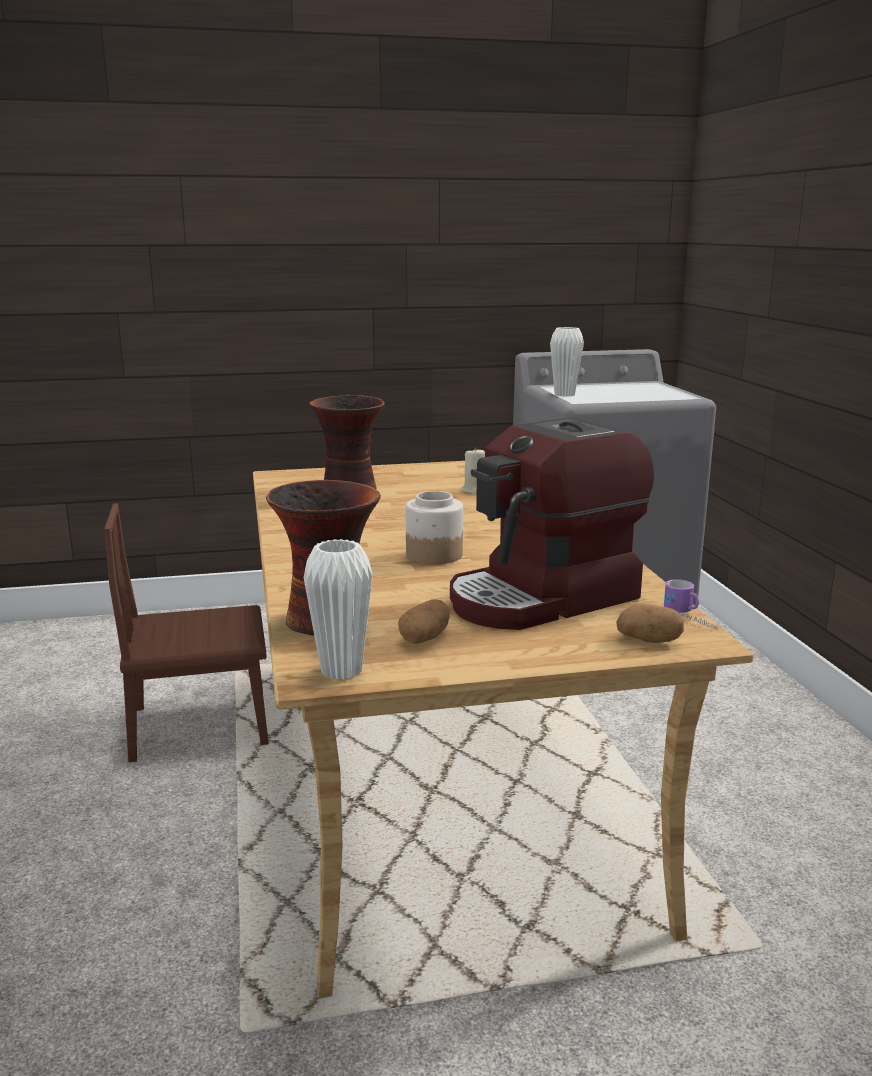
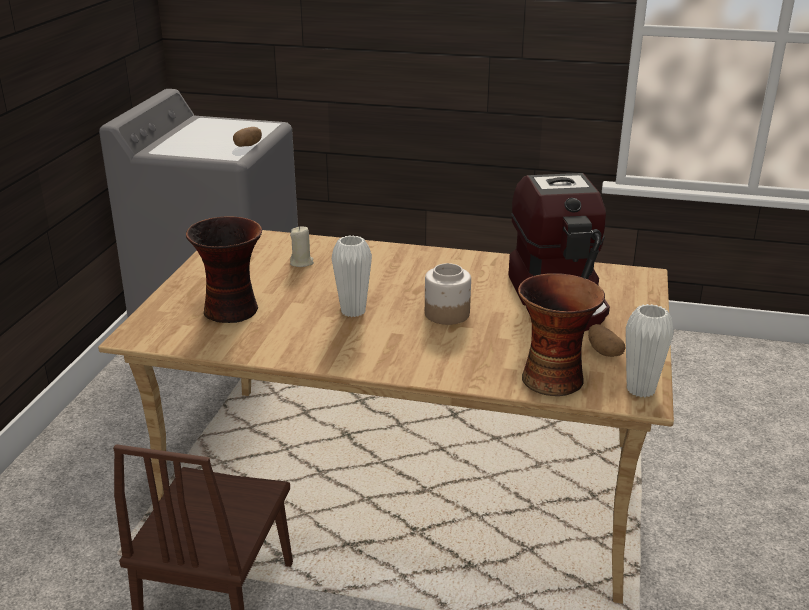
camera: 65 degrees left, 10 degrees up
white vase [550,327,584,397] -> white vase moved to [332,235,372,317]
potato [616,604,684,643] -> potato moved to [233,127,262,147]
mug [664,579,718,630] -> none

